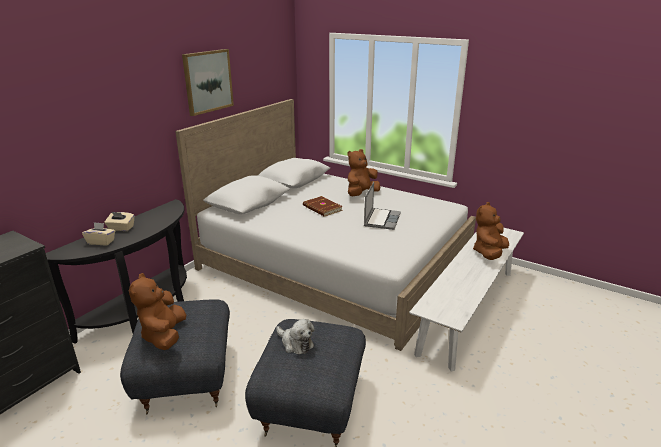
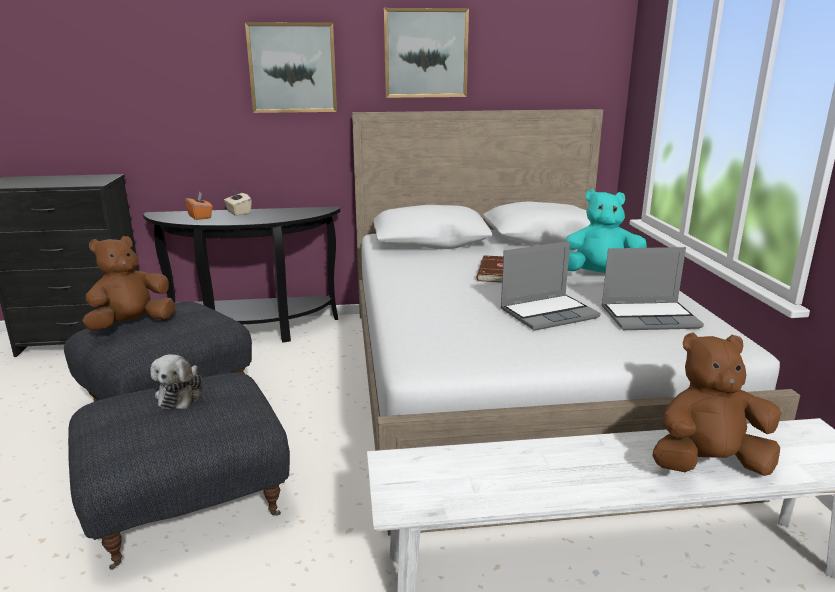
camera: 50 degrees right, 5 degrees down
beige tissue box [82,222,115,245] -> orange tissue box [185,191,213,220]
brown plush toy [348,149,380,196] -> turquoise plush toy [565,189,647,273]
none -> picture [245,22,337,113]
none -> laptop [601,247,704,330]

